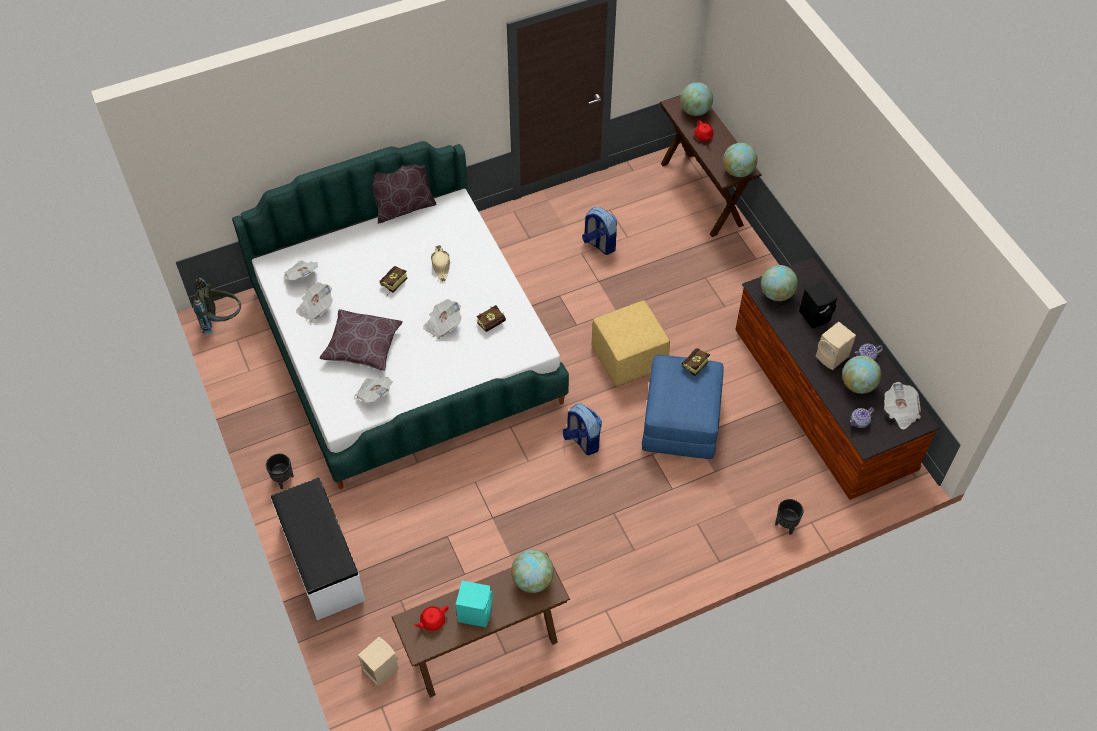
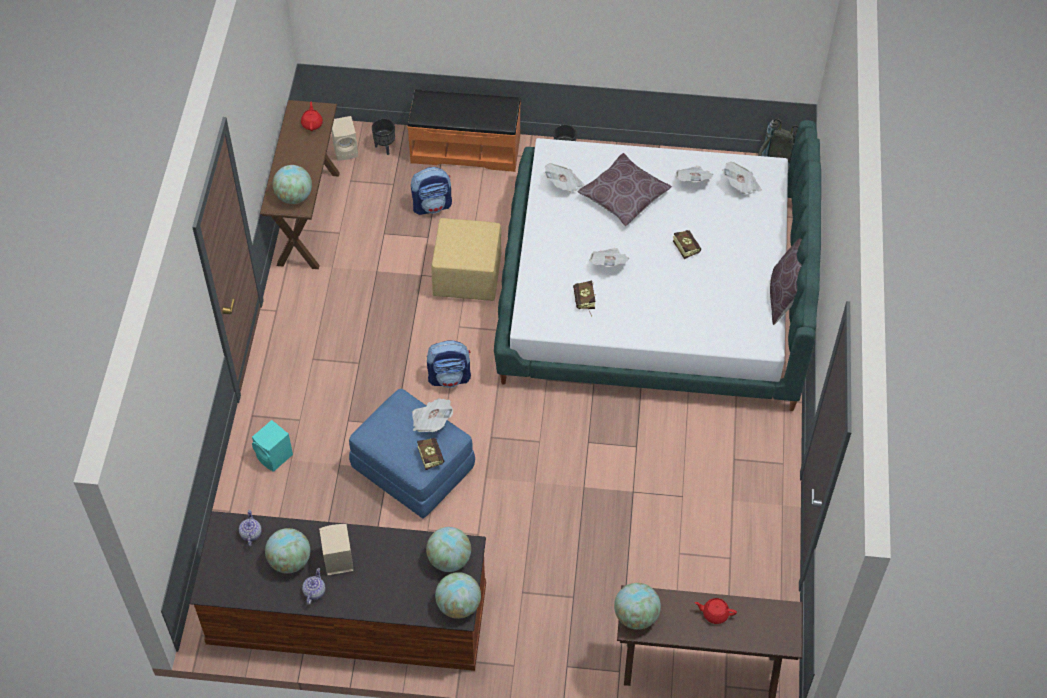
camera: 120 degrees right, 0 degrees up
white bench [271,478,366,621] -> orange bench [407,89,521,172]
beige hat [431,245,450,282] -> none
turquoise speaker [456,581,493,627] -> turquoise speaker moved to [252,420,293,472]
backpack [582,207,617,255] -> backpack moved to [411,167,452,215]
yellow ottoman [591,300,670,386] -> yellow ottoman moved to [431,218,502,301]
globe [680,82,713,116] -> globe moved to [435,572,481,619]
black planter [775,499,803,535] -> black planter moved to [372,118,395,155]
black speaker [799,281,837,328] -> none
newspaper [884,382,921,430] -> newspaper moved to [412,398,453,432]

